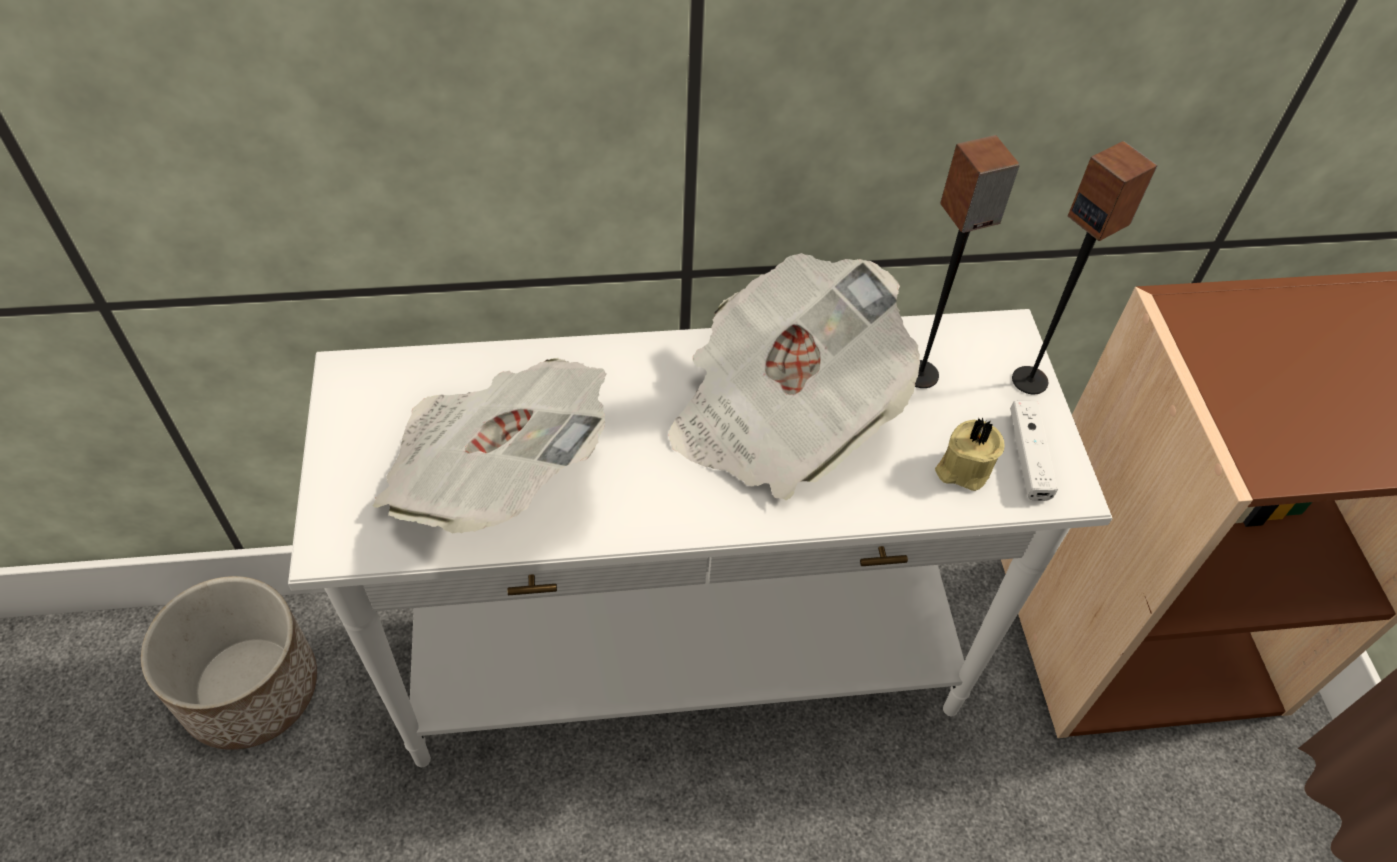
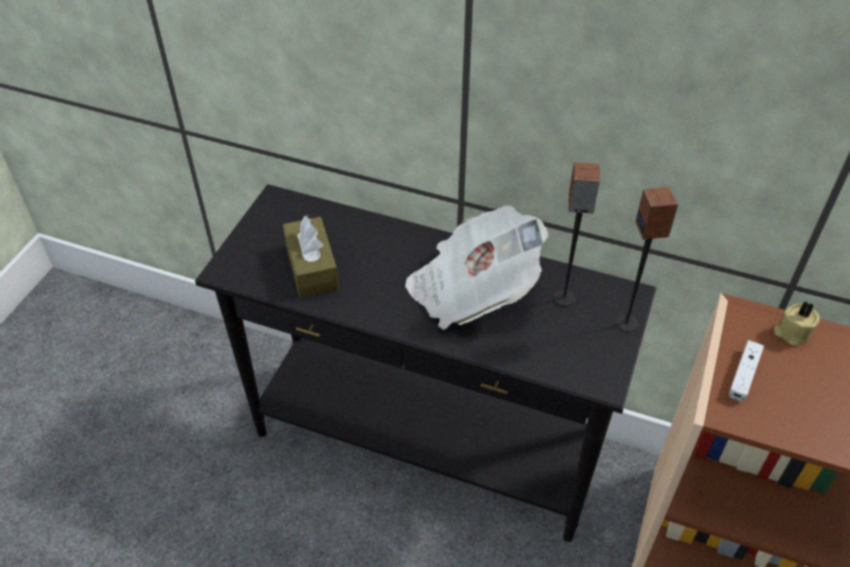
camera: 30 degrees right, 5 degrees down
planter [141,576,317,750] -> none
white console table [288,309,1112,767] -> black console table [195,184,656,542]
newspaper [373,358,607,534] -> brown tissue box [283,215,339,298]
beige candle [935,418,1005,491] -> beige candle moved to [774,301,820,346]
white game controller [1010,401,1058,501] -> white game controller moved to [728,340,764,402]

